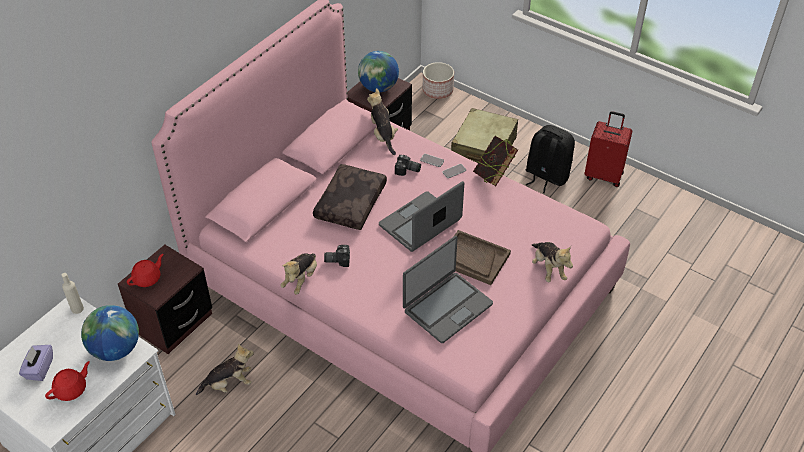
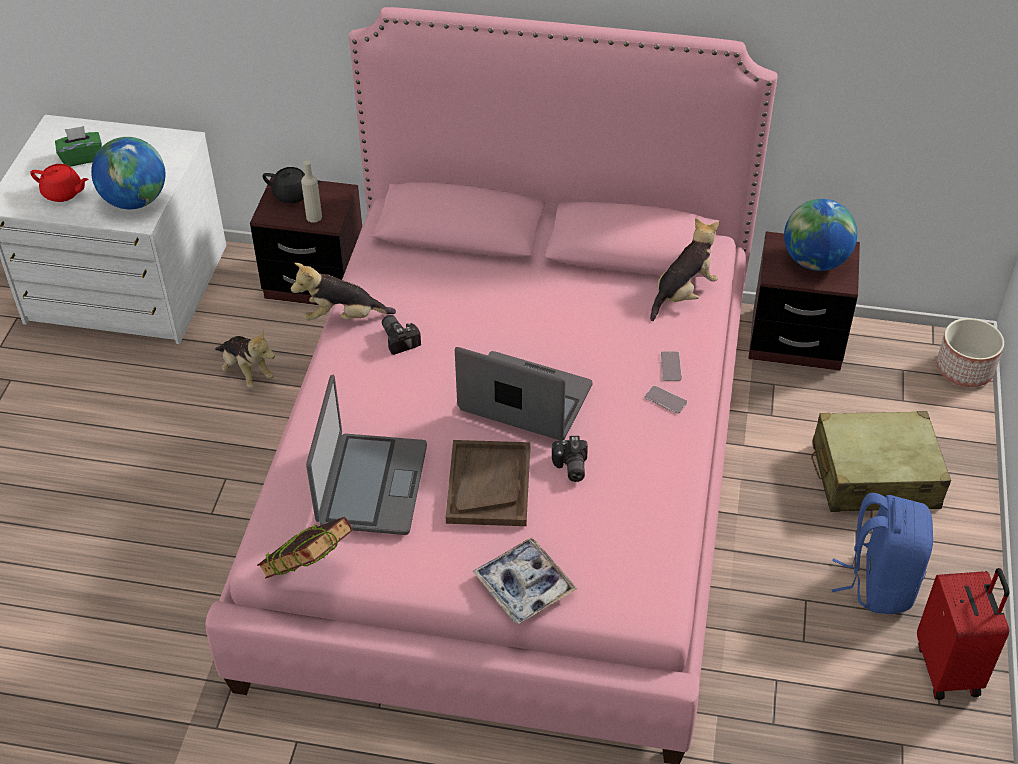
camera: 65 degrees right, 0 degrees up
purple tissue box [19,345,53,381] -> green tissue box [55,126,102,167]
beige bottle [61,273,84,314] -> beige bottle moved to [301,161,322,223]
red teapot [127,254,164,287] -> black teapot [262,167,321,204]
brown pillow [313,164,387,230] -> none
camera [395,155,421,176] -> camera moved to [552,436,588,482]
laptop [403,236,493,343] -> laptop turned 105 degrees counterclockwise [306,375,427,535]
book [473,136,518,186] -> book moved to [257,517,353,579]
black backpack [525,125,575,193] -> blue backpack [832,493,933,614]
plush toy [532,242,573,282] -> tray [473,538,577,624]

